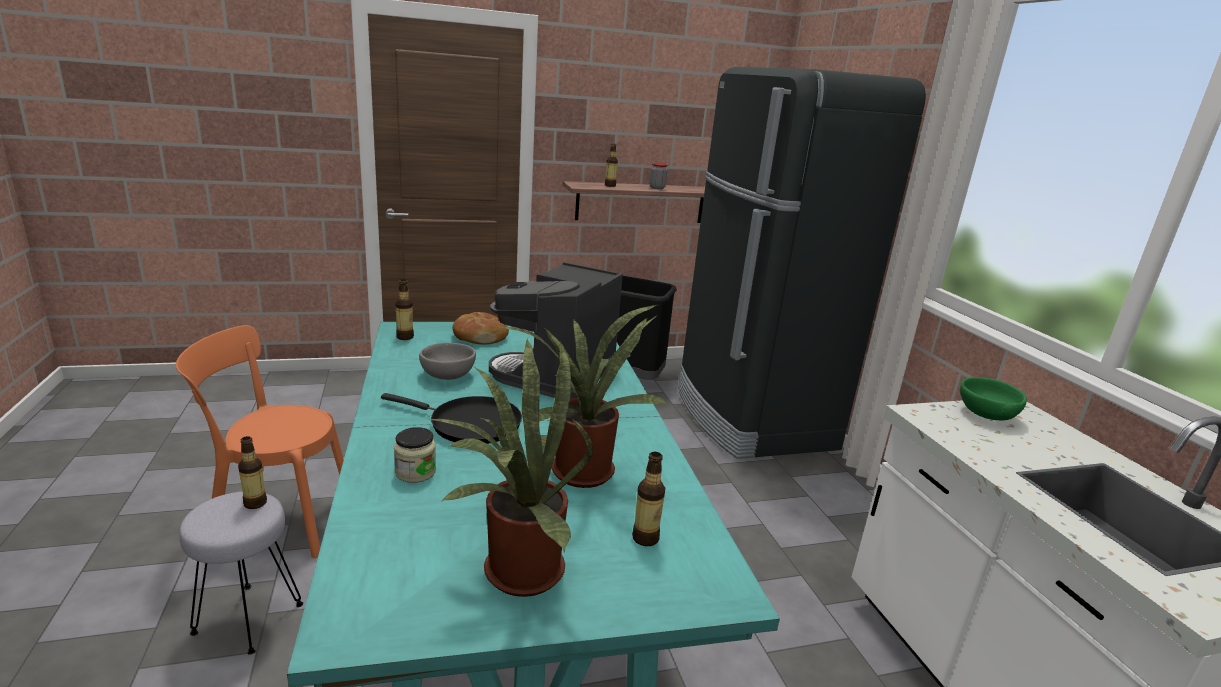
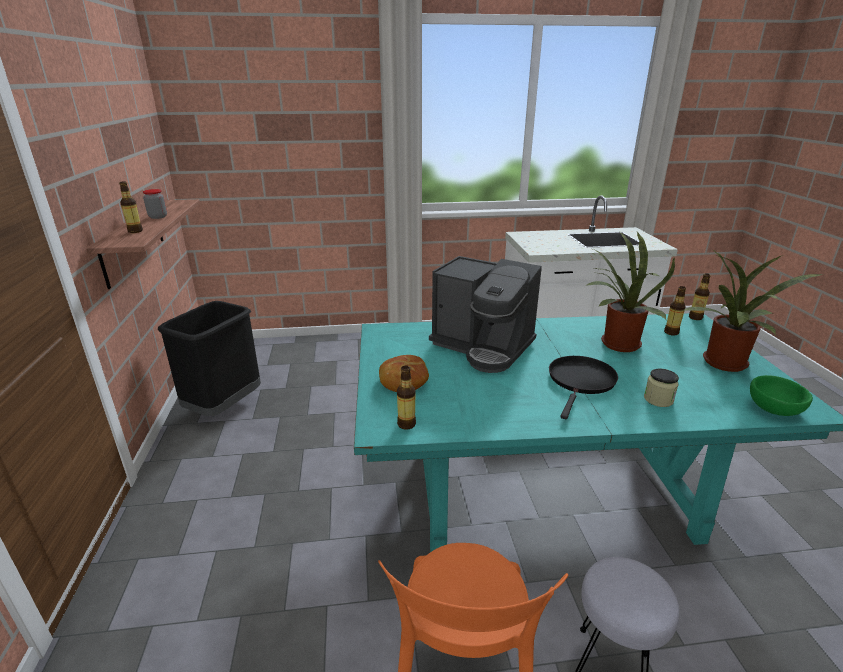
camera: 80 degrees left, 5 degrees up
bottle [238,436,267,509] -> bottle moved to [689,273,711,320]
grey bowl [419,343,476,380] -> none
black fridge [678,67,926,459] -> none
green bowl [960,377,1027,420] -> green bowl moved to [750,375,813,416]

